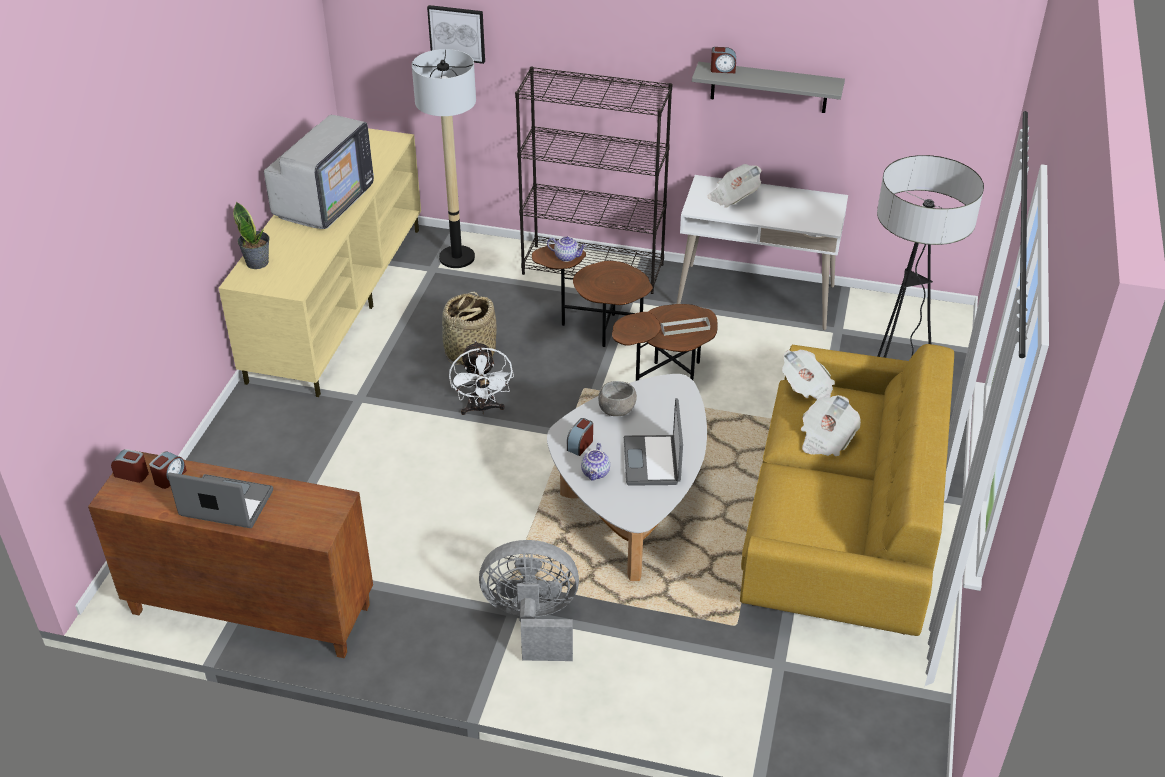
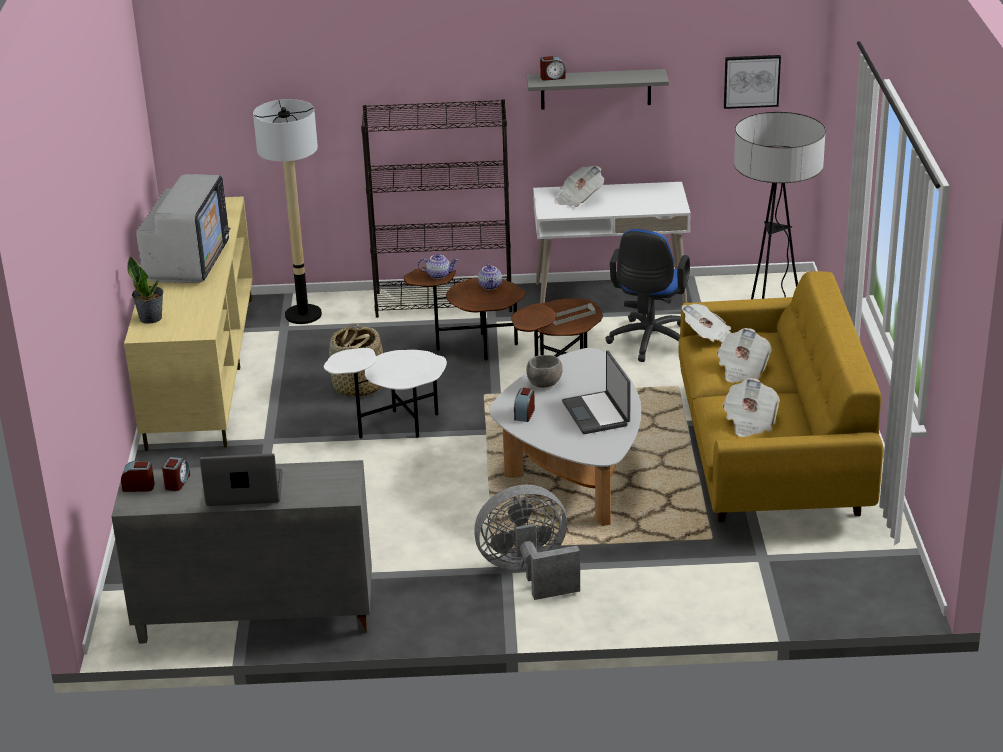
camera: 15 degrees left, 10 degrees down
brown cabinet [88,451,373,658] -> grey cabinet [111,460,372,644]
picture [427,5,485,64] -> picture moved to [724,55,781,109]
white fan [449,341,514,415] -> white side table [324,348,447,438]
teapot [581,443,610,481] -> teapot moved to [478,262,502,290]
none -> blue office chair [605,229,690,362]
none -> newspaper [723,378,780,437]

